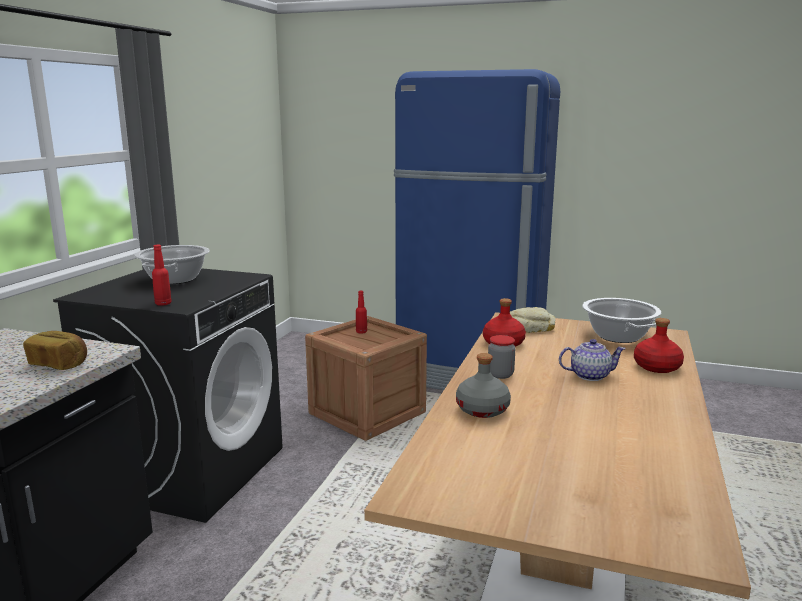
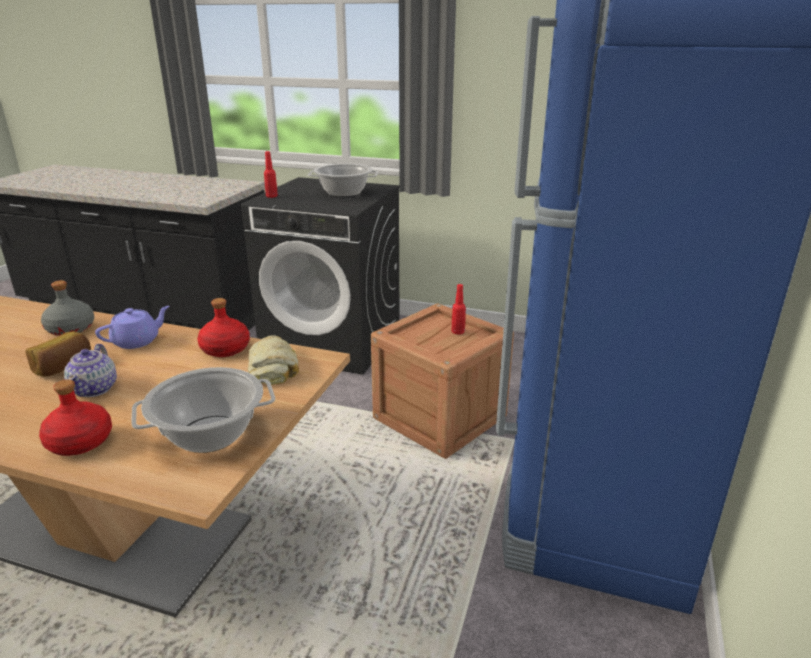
camera: 90 degrees right, 10 degrees up
bread [23,331,87,370] -> bread moved to [25,331,91,376]
jar [488,335,515,379] -> purple teapot [95,306,169,349]

